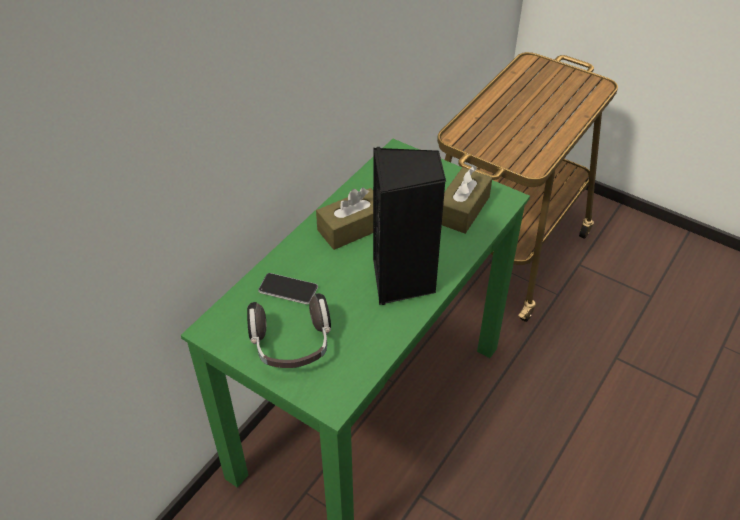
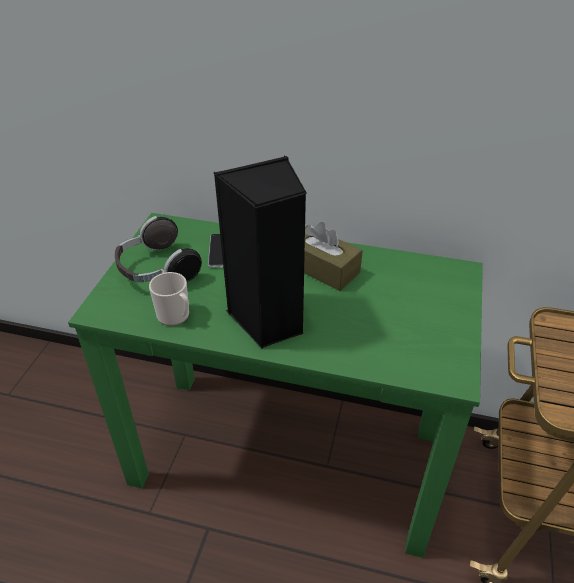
camera: 70 degrees right, 5 degrees down
brown tissue box [442,166,492,234] -> none
none -> mug [149,272,189,326]

